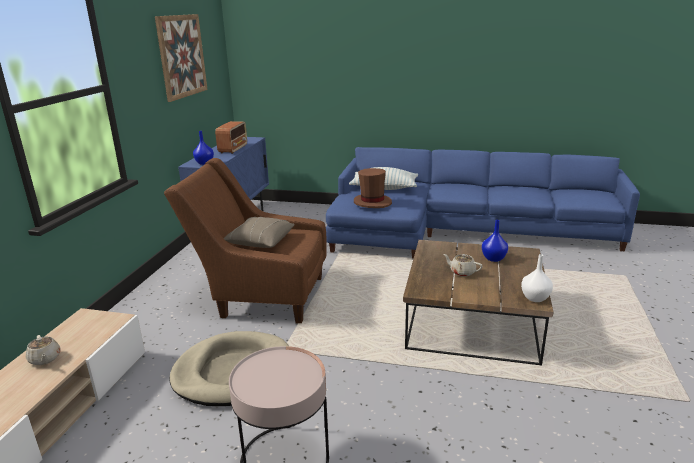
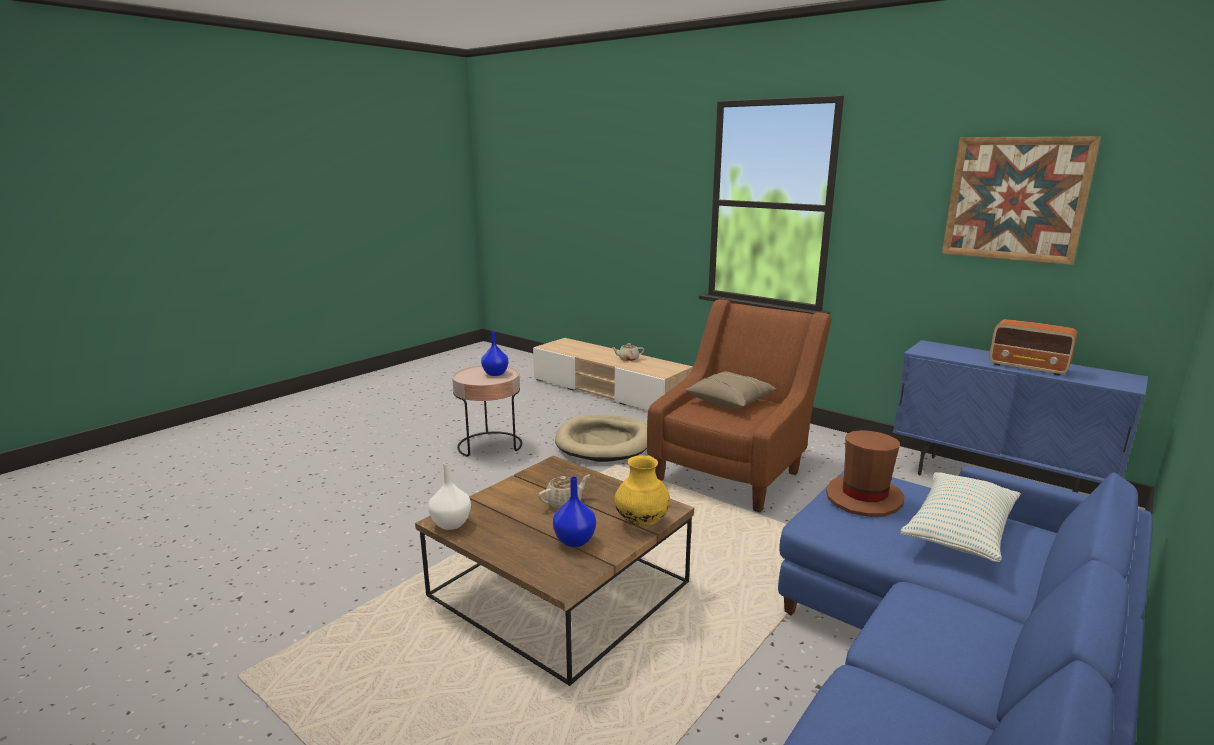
camera: 115 degrees right, 5 degrees down
blue vase [193,131,214,165] -> blue vase moved to [481,331,508,376]
none -> yellow vase [614,455,670,526]

